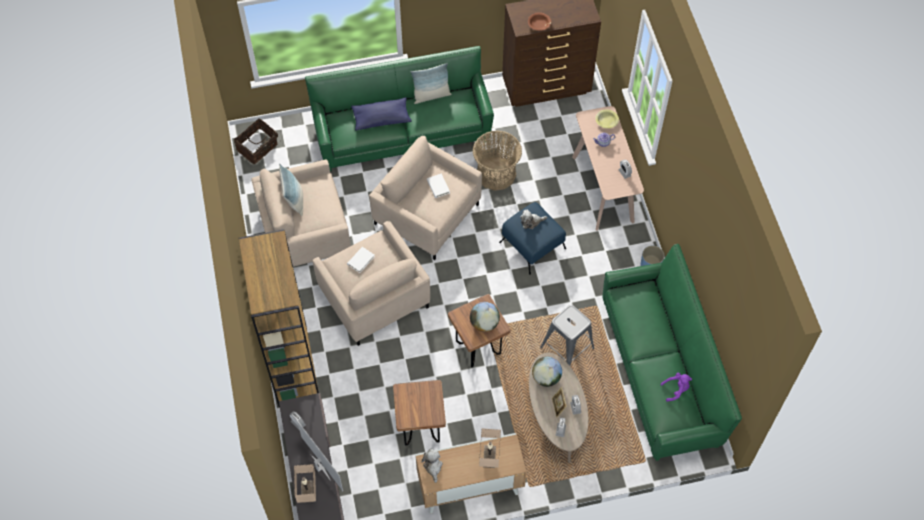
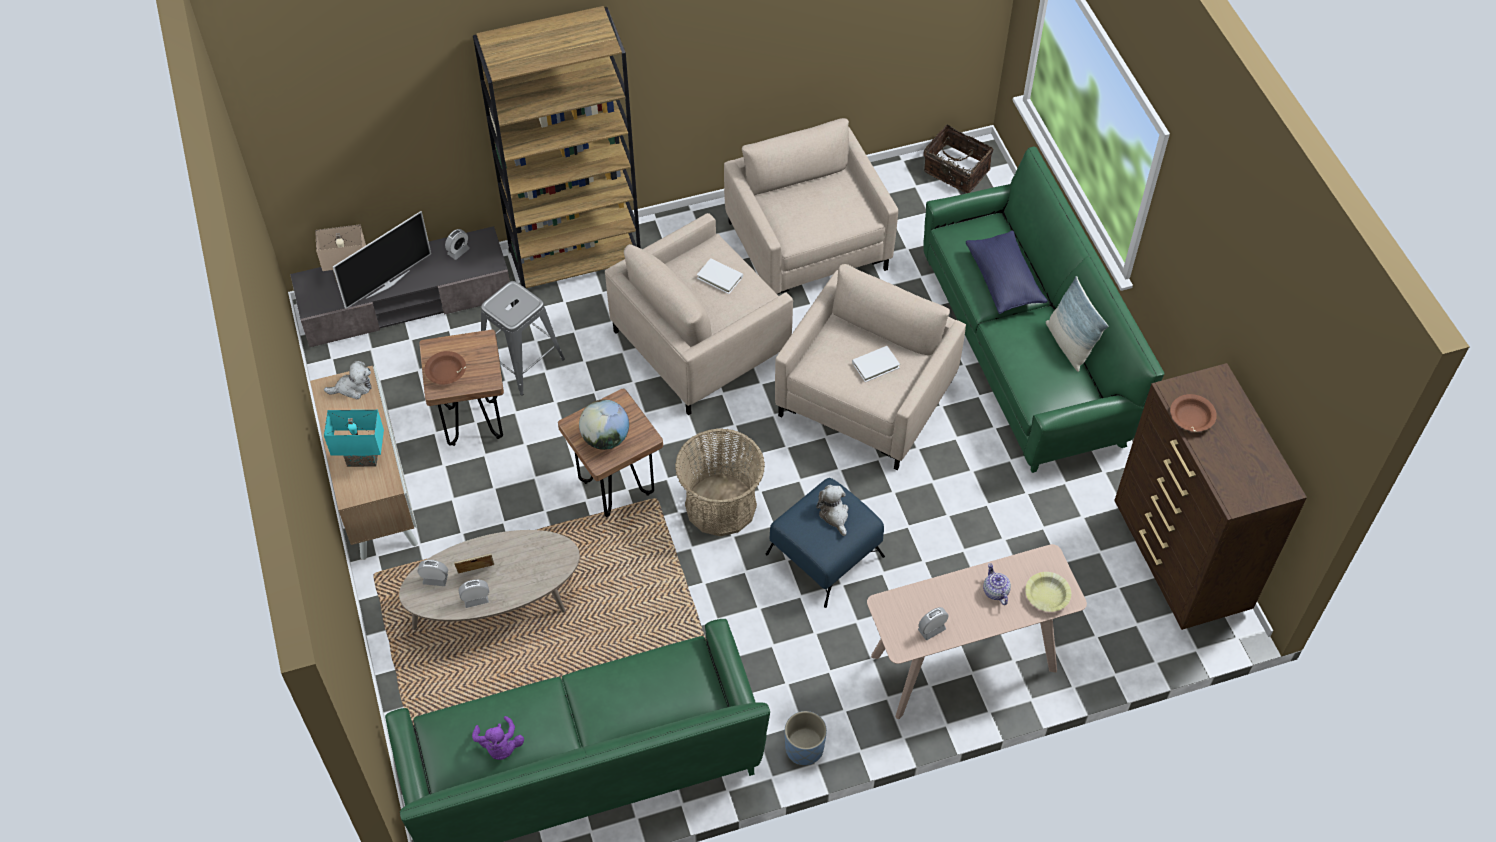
camera: 85 degrees right, 5 degrees down
pillow [279,164,303,216] -> none
basket [473,131,522,191] -> basket moved to [675,428,765,536]
beige table lamp [479,429,501,468] -> turquoise table lamp [324,410,384,467]
globe [532,356,562,387] -> none
grey stool [540,305,594,366] -> grey stool moved to [481,281,565,395]
none -> brown bowl [424,351,466,384]

